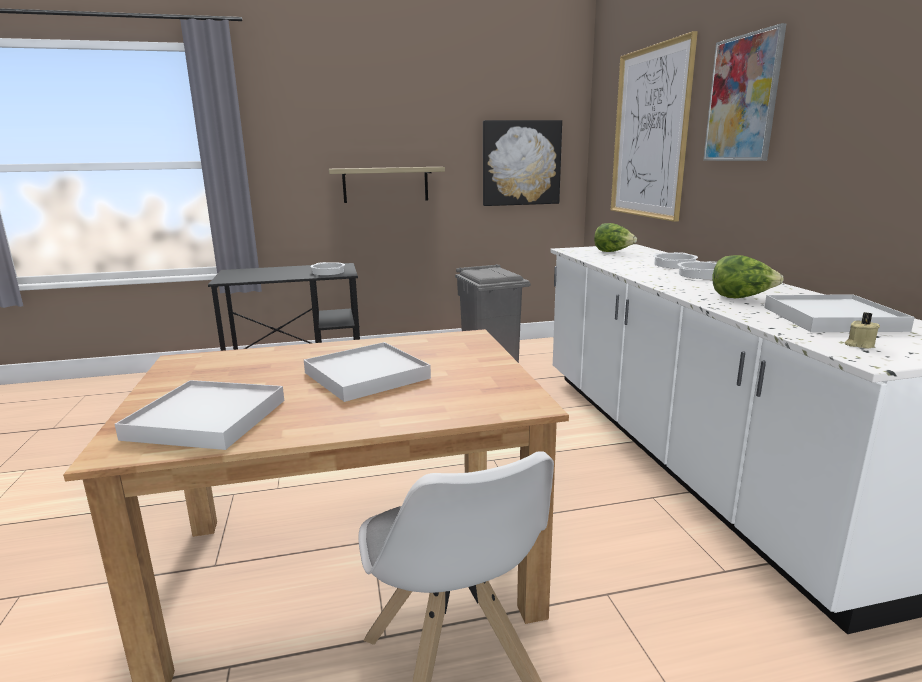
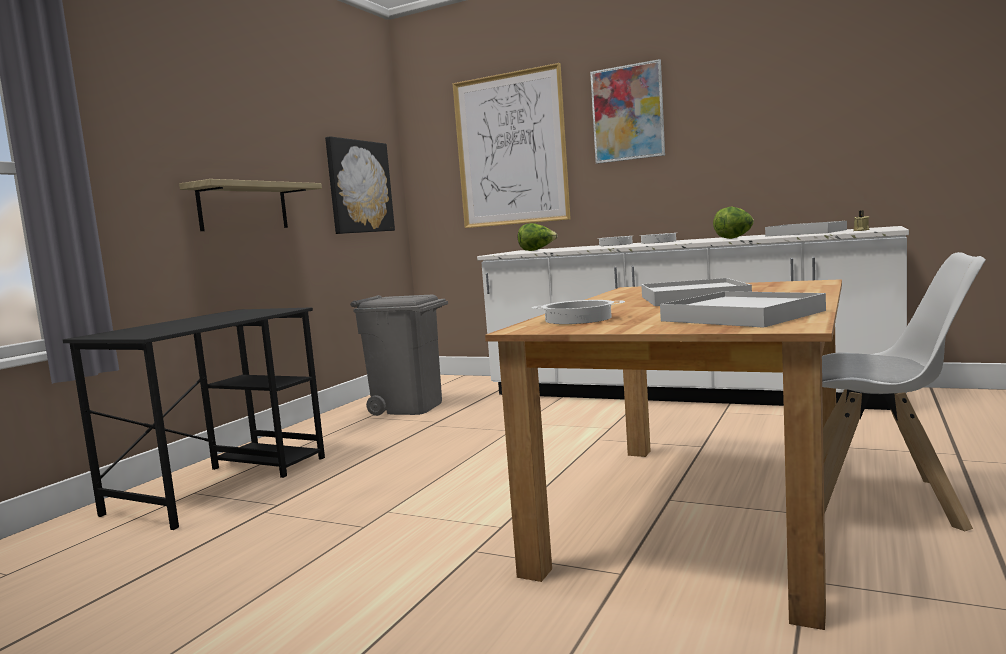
camera: 50 degrees left, 10 degrees down
cooking pot [310,262,345,275] -> cooking pot moved to [532,300,625,324]

